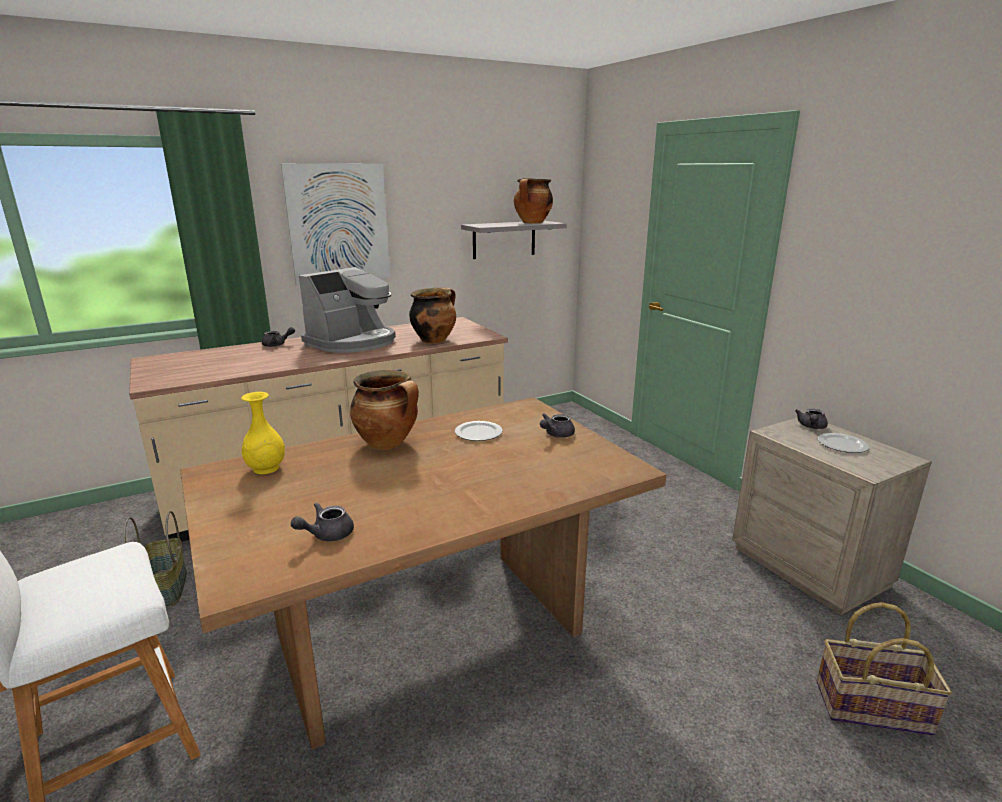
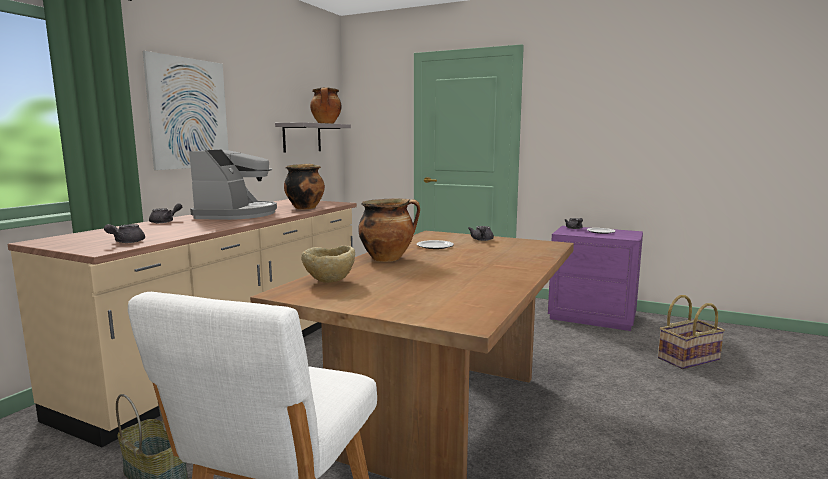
camera: 35 degrees left, 10 degrees down
yellow vase [241,392,285,474] -> beige bowl [301,246,355,283]
grey teapot [291,503,354,541] -> grey teapot moved to [104,224,145,243]
beige nightstand [732,417,932,615] -> purple nightstand [548,226,643,331]

